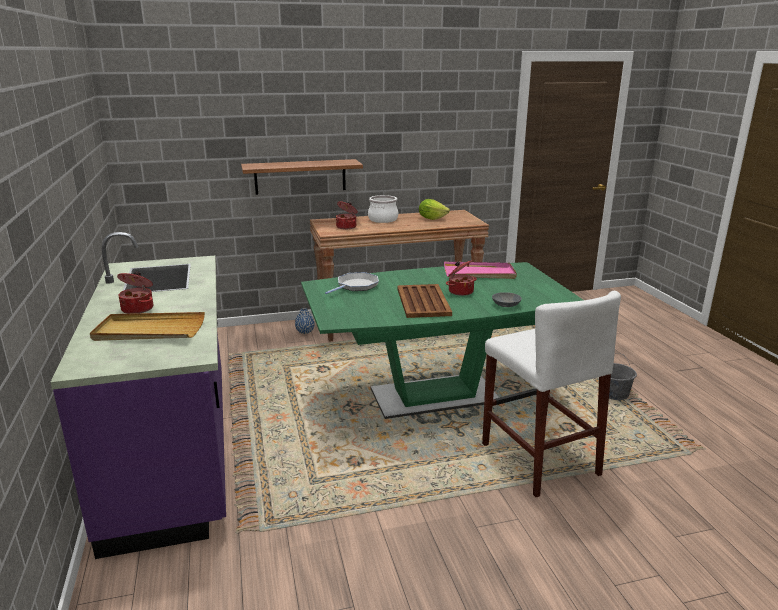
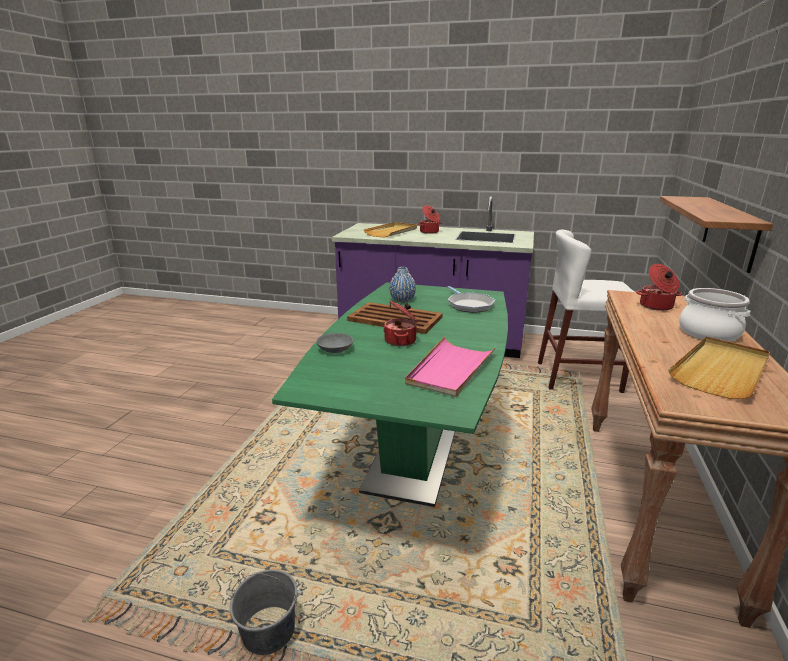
camera: 120 degrees right, 0 degrees up
blue vase [295,308,315,334] -> blue vase moved to [389,267,416,302]
lettuce [419,199,450,220] -> beige tray [668,336,770,399]
white stool [482,291,621,497] -> white stool moved to [538,229,634,393]

